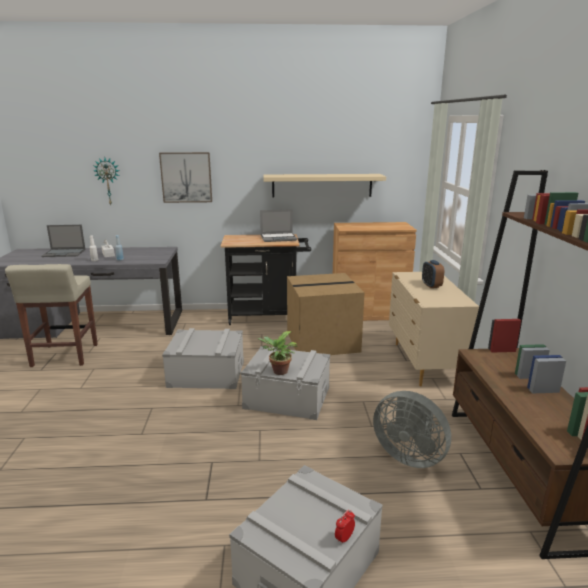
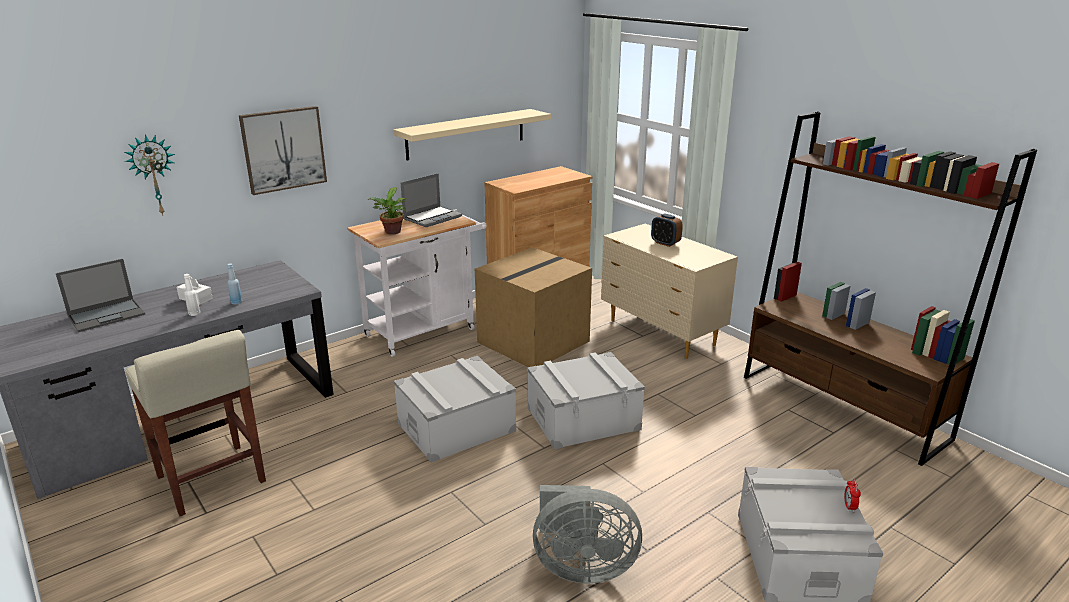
camera: 35 degrees left, 5 degrees up
black cart [221,234,311,325] -> white cart [347,209,486,357]
potted plant [258,331,297,375] -> potted plant moved to [368,187,406,235]
grey fan [373,391,451,468] -> grey fan moved to [533,485,642,584]

